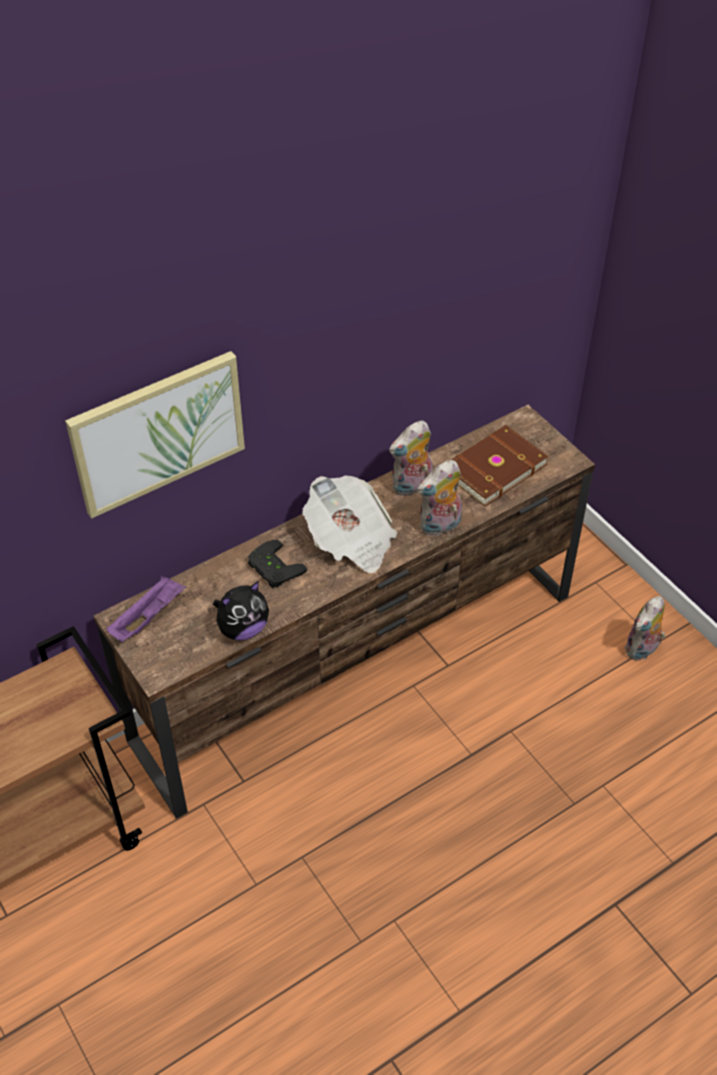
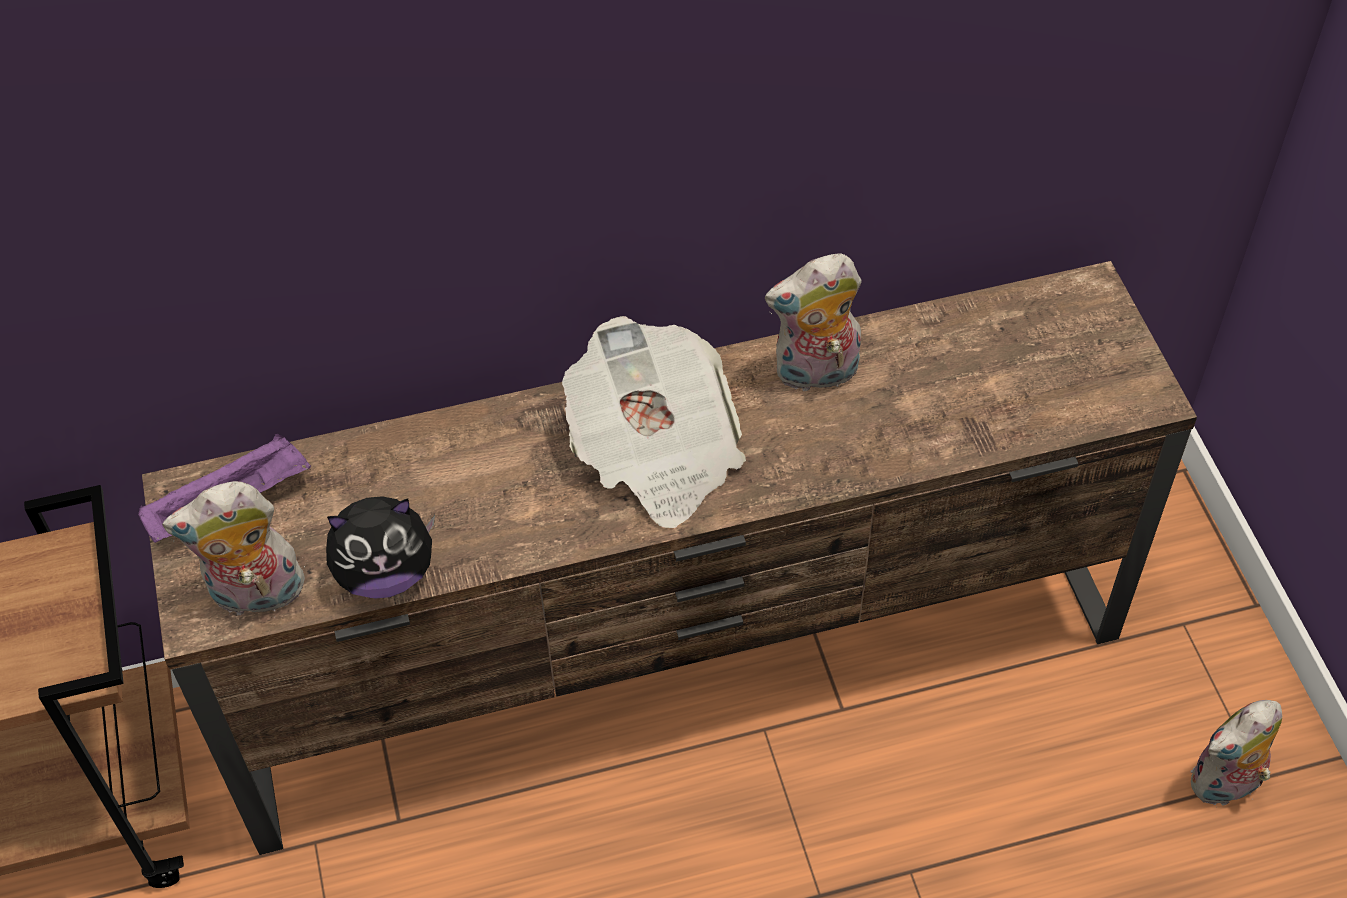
camera: 20 degrees right, 5 degrees up
picture [65,351,245,518] -> none
black game controller [248,540,307,588] -> none
plush toy [417,460,462,536] -> plush toy moved to [162,481,308,617]
brown book [452,425,549,506] -> none

